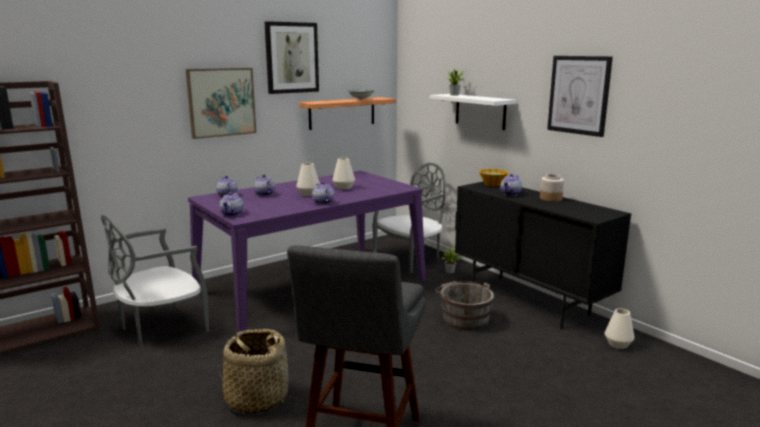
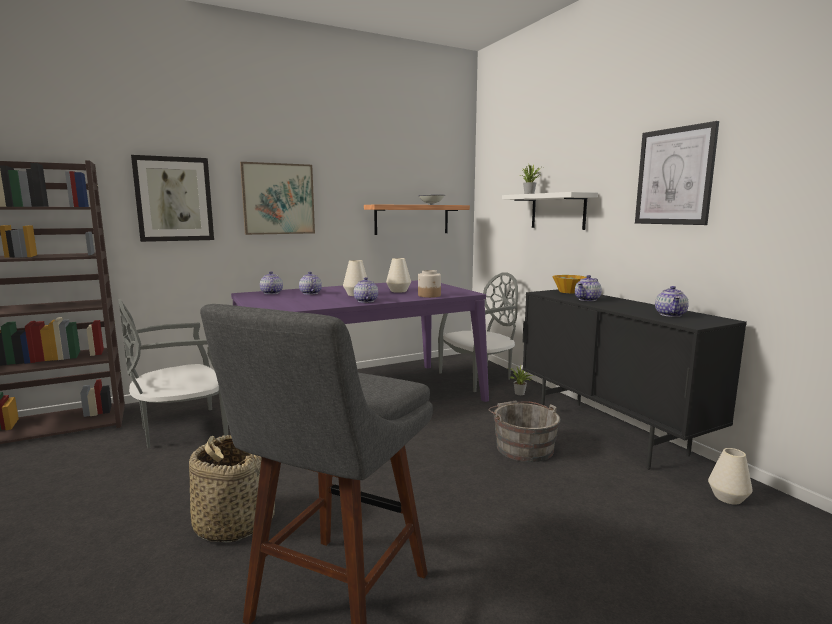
camera: 10 degrees right, 5 degrees down
teapot [219,192,244,216] -> teapot moved to [655,286,689,317]
picture [264,21,319,94] -> picture moved to [131,155,214,242]
jar [540,174,564,202] -> jar moved to [418,270,441,298]

